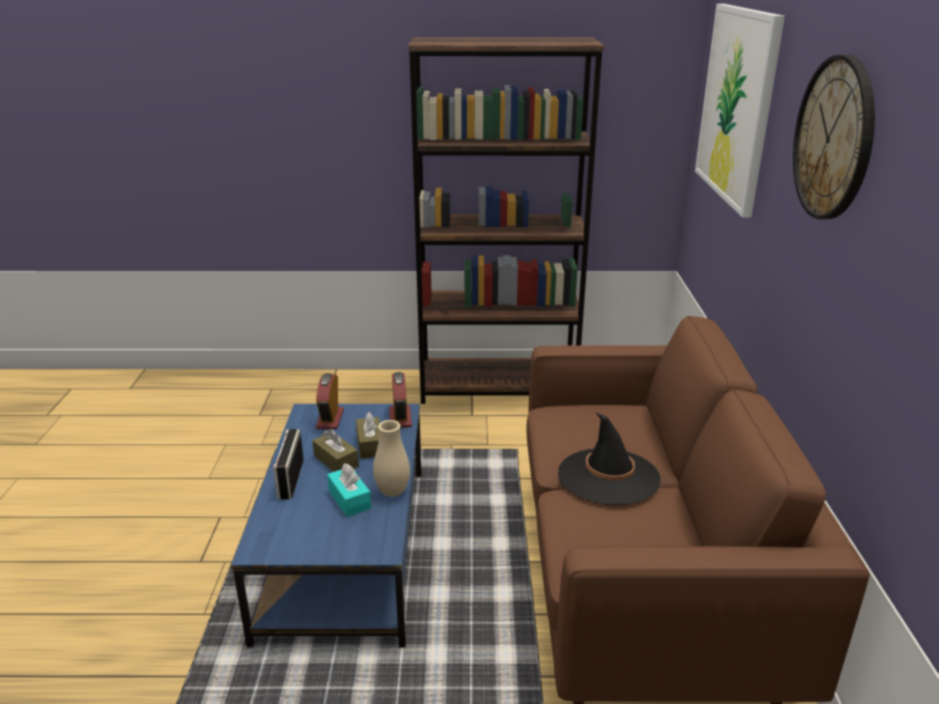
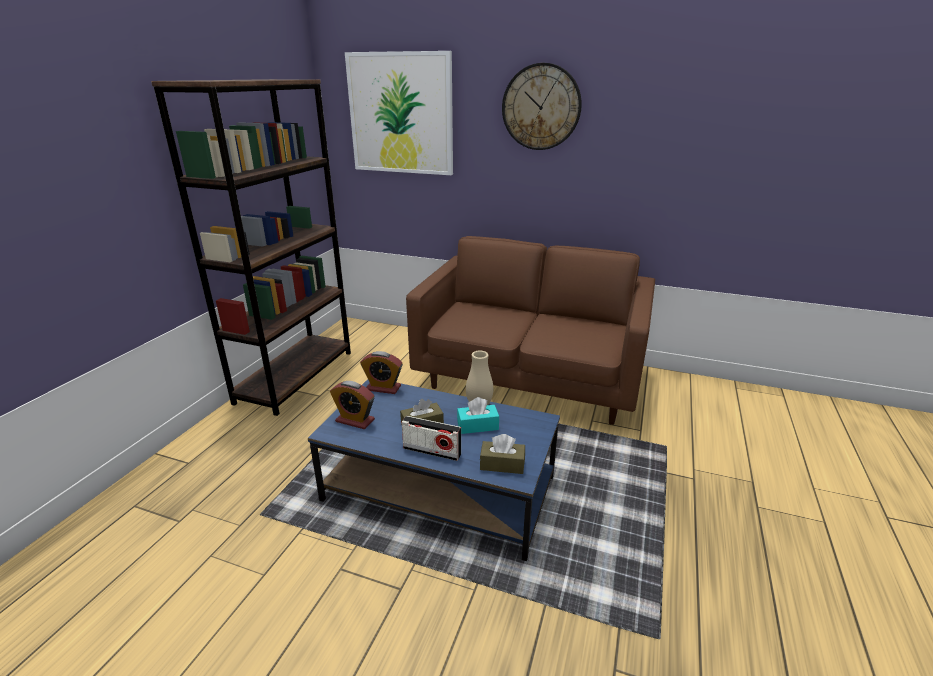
camera: 70 degrees left, 0 degrees up
brown tissue box [356,412,380,459] -> brown tissue box moved to [480,434,525,474]
black hat [558,412,661,505] -> none

